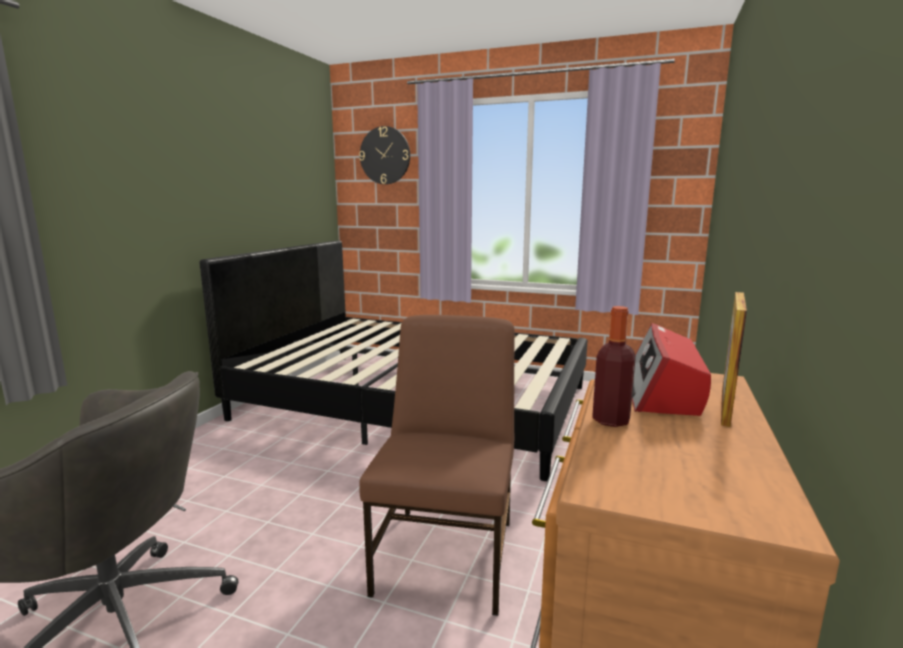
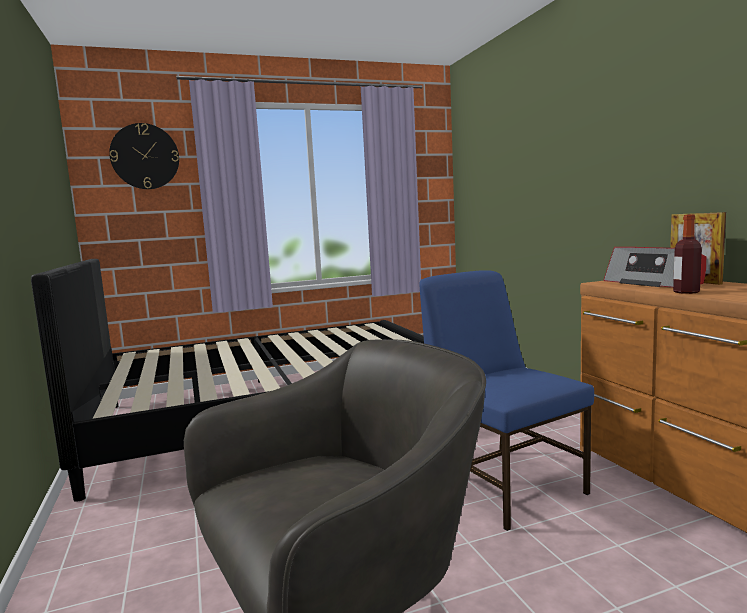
camera: 40 degrees left, 5 degrees down
brown chair [359,315,515,616] -> blue chair [419,270,594,531]

